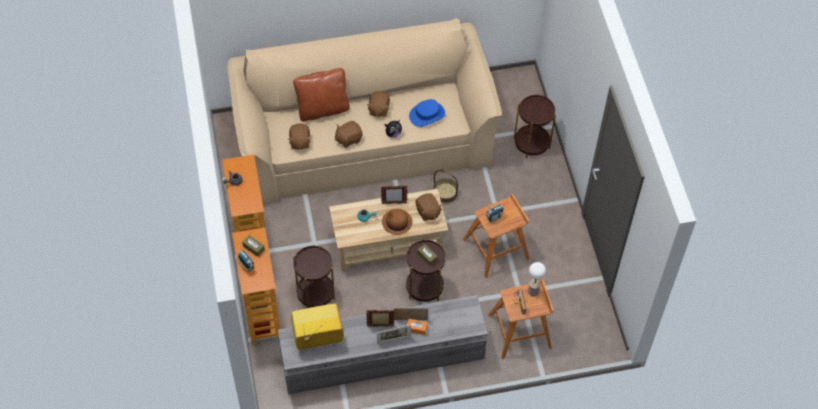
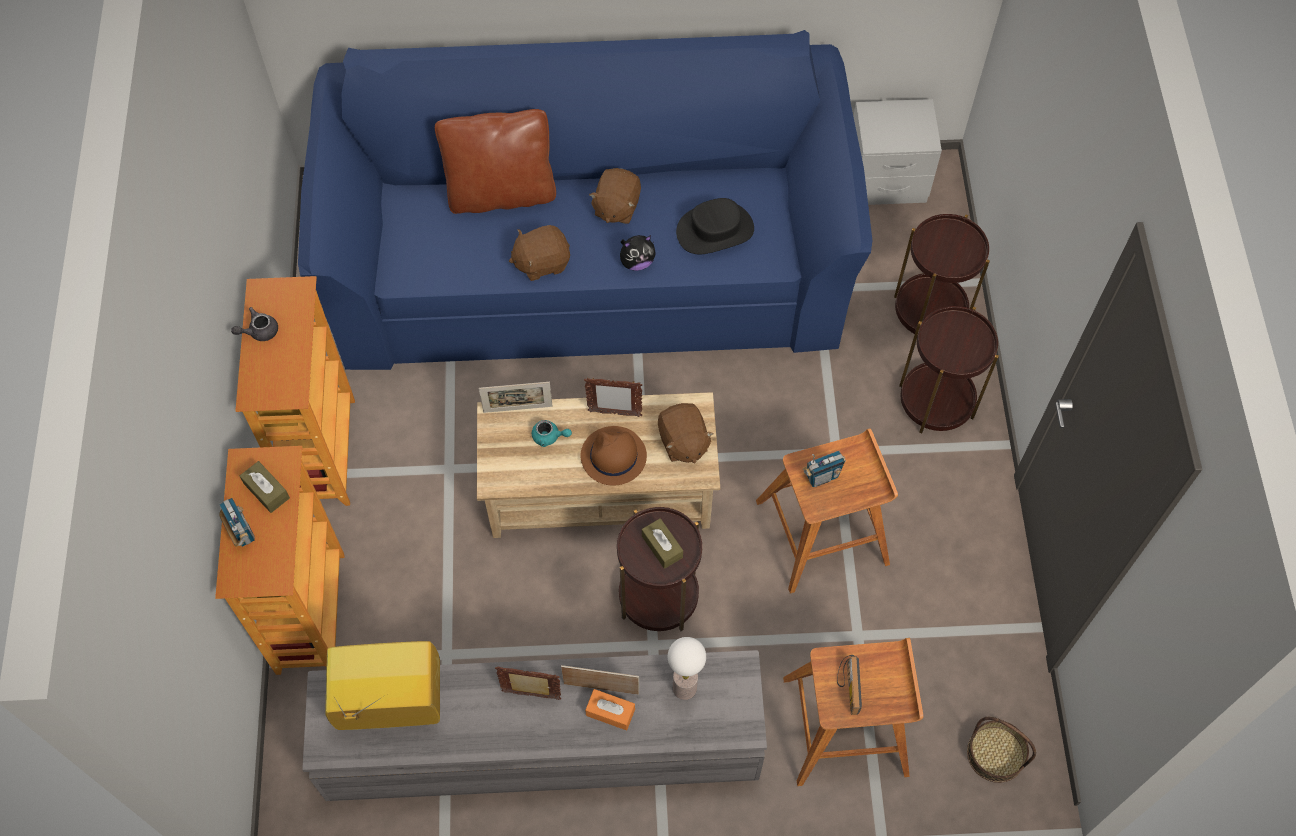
camera: 10 degrees right, 5 degrees up
beige sofa [227,18,502,203] -> blue sofa [298,30,872,370]
brown plush toy [288,124,311,150] -> none
brown side table [293,245,335,308] -> brown side table moved to [899,306,999,434]
picture frame [377,325,411,344] -> picture frame moved to [479,382,553,413]
blue hat [409,99,445,127] -> black hat [676,198,754,254]
basket [433,170,458,203] -> basket moved to [967,717,1036,783]
table lamp [528,262,546,297] -> table lamp moved to [668,637,706,700]
none -> grey nightstand [853,99,942,205]

